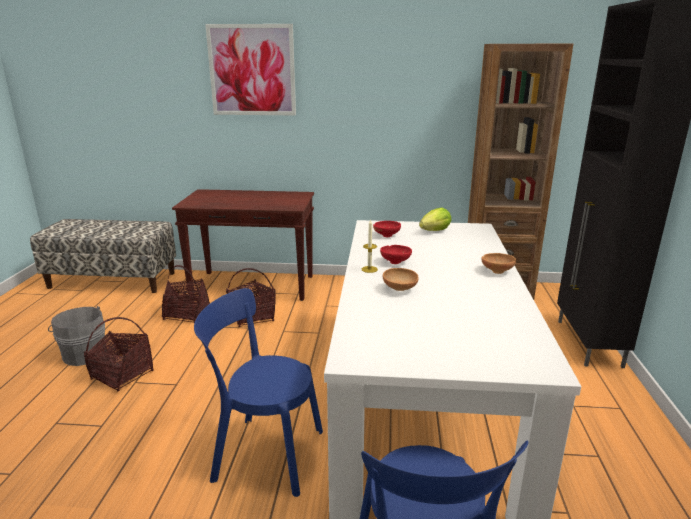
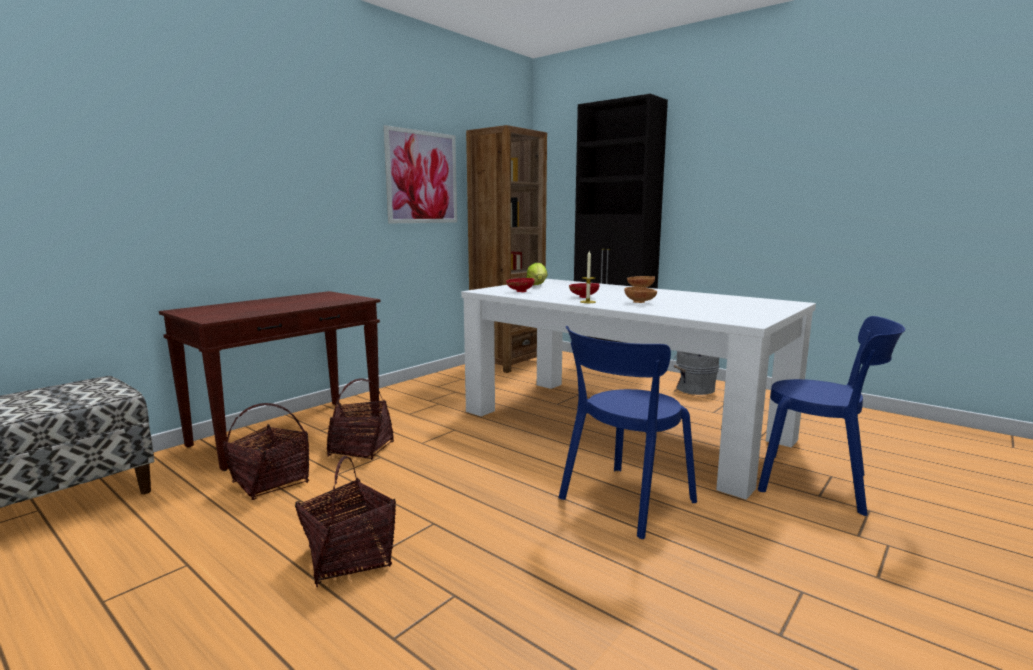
camera: 55 degrees left, 10 degrees down
grey bucket [48,306,106,366] -> grey bucket moved to [672,351,719,395]
picture [205,24,296,116] -> picture moved to [384,125,457,223]

